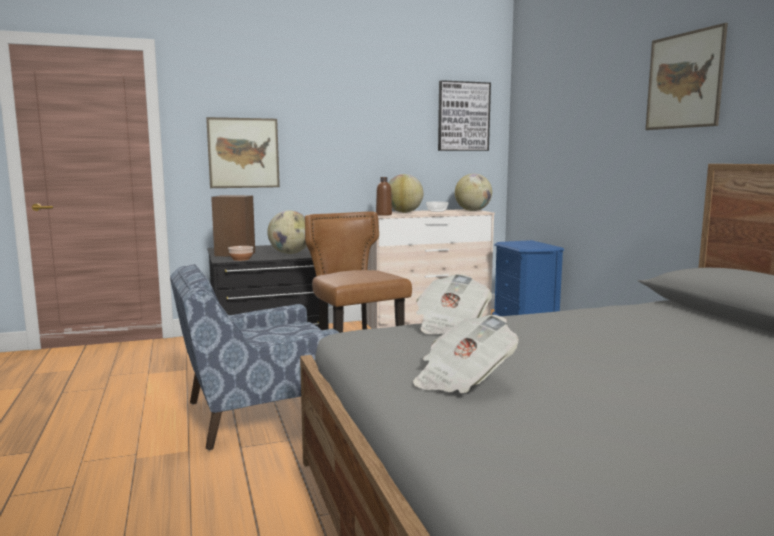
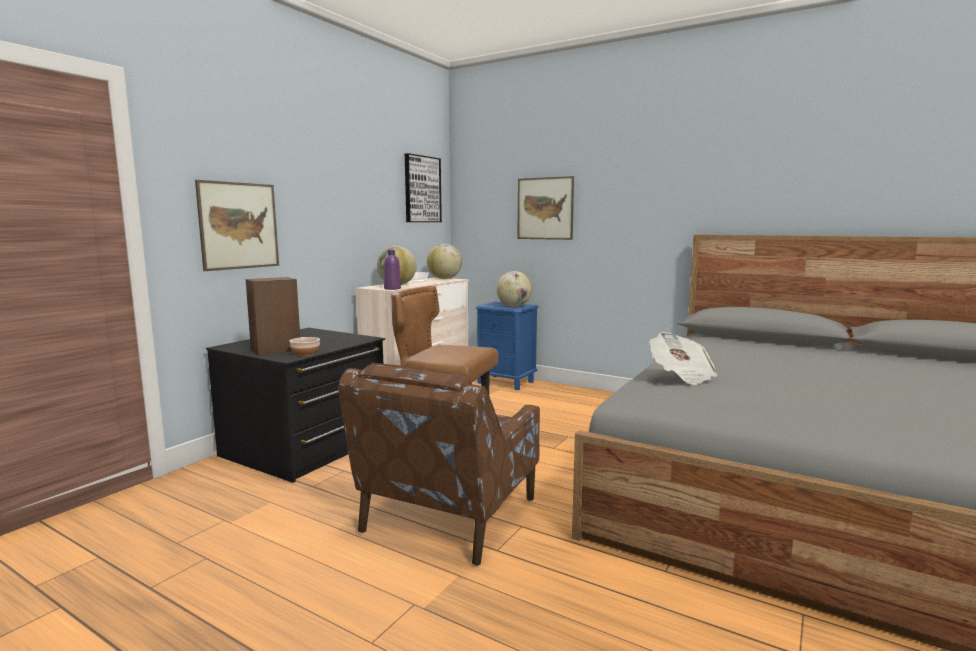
camera: 40 degrees left, 0 degrees up
blue armchair [170,264,339,450] -> brown armchair [338,363,540,566]
globe [267,210,307,254] -> globe moved to [497,271,532,307]
brown bottle [376,177,392,216] -> purple bottle [384,250,401,290]
newspaper [413,315,518,393] -> none
picture [645,23,728,130] -> picture moved to [517,176,574,240]

